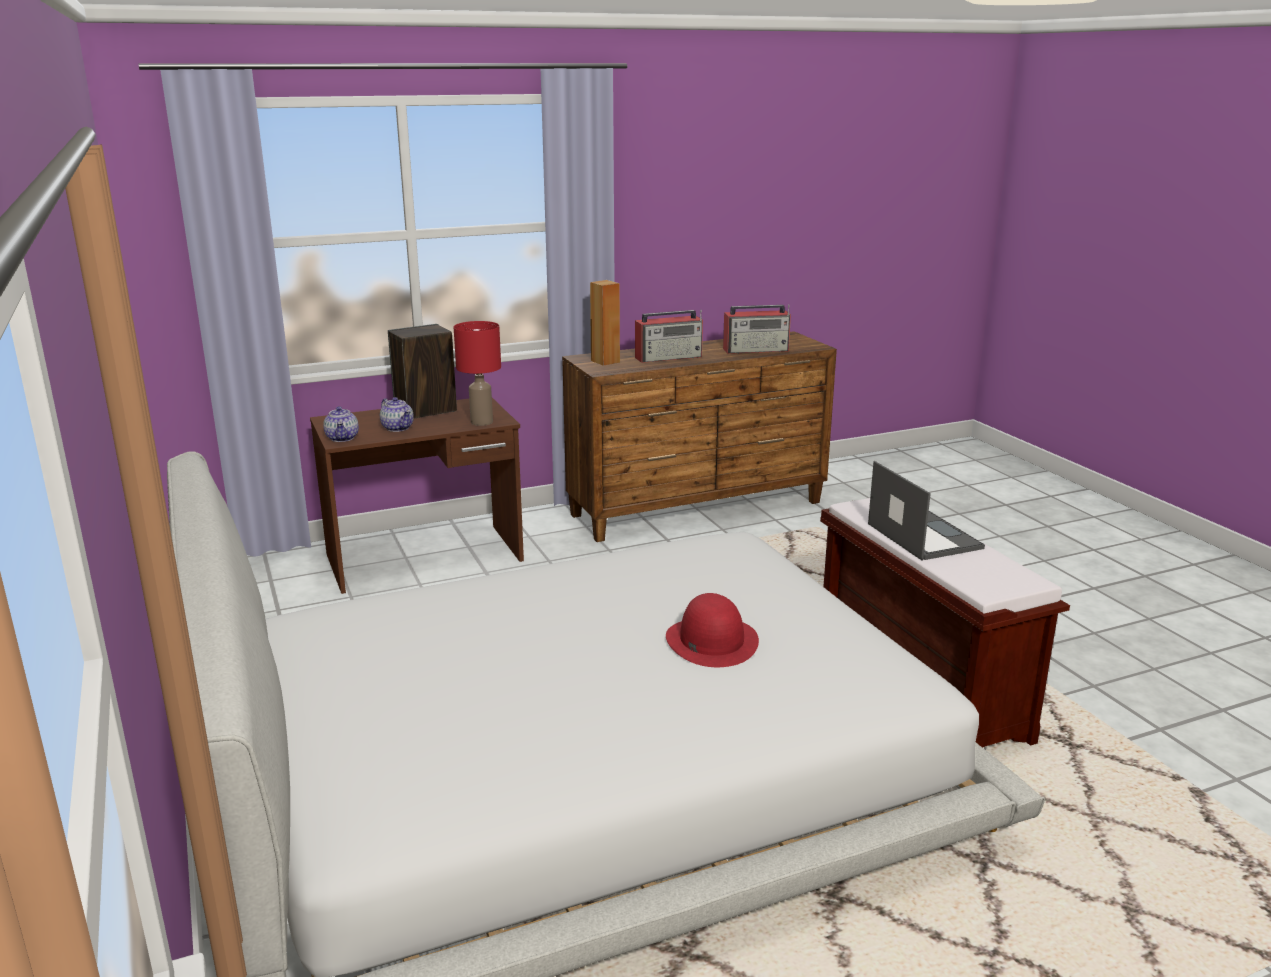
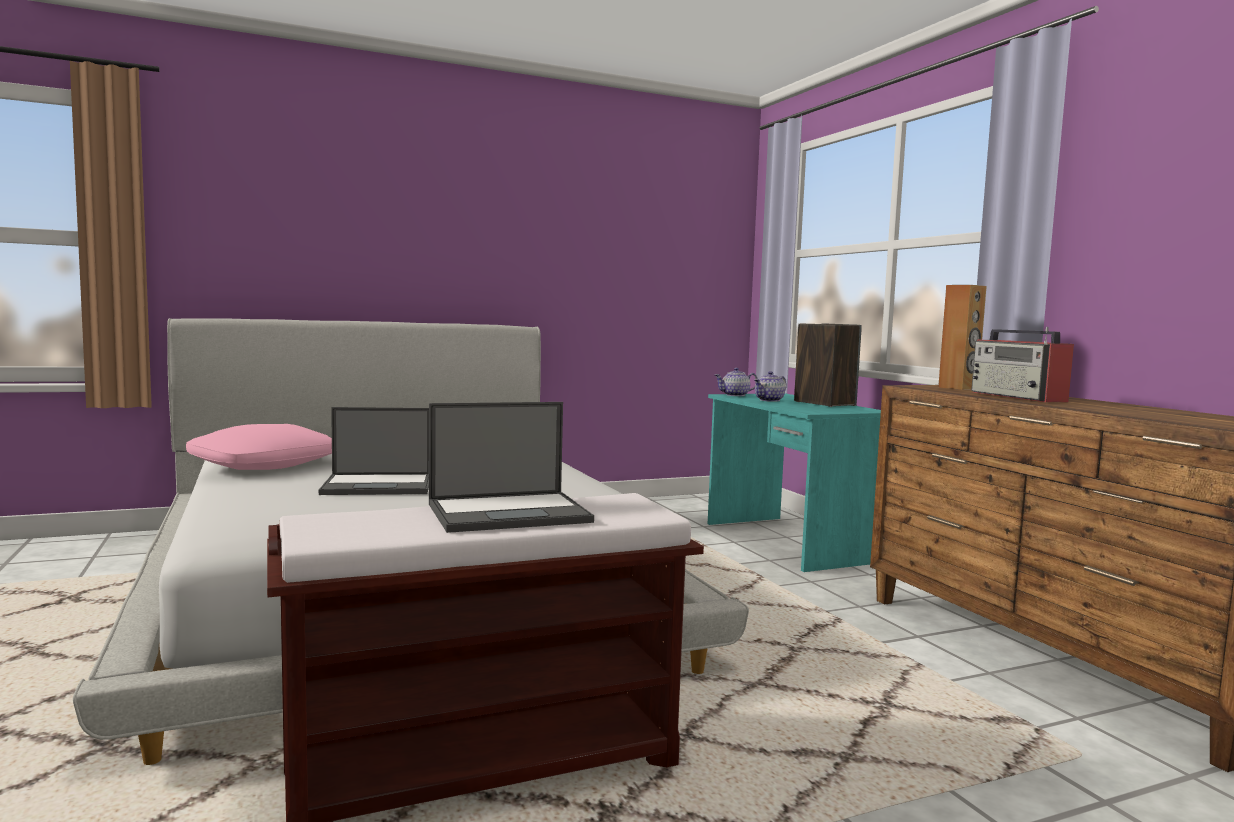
camera: 90 degrees right, 15 degrees down
brown desk [310,398,524,594] -> turquoise desk [708,393,881,572]
red table lamp [454,321,501,426] -> none
red hat [666,593,759,667] -> laptop [319,407,429,495]
radio [723,304,791,354] -> none
none -> pink pillow [186,424,332,470]

